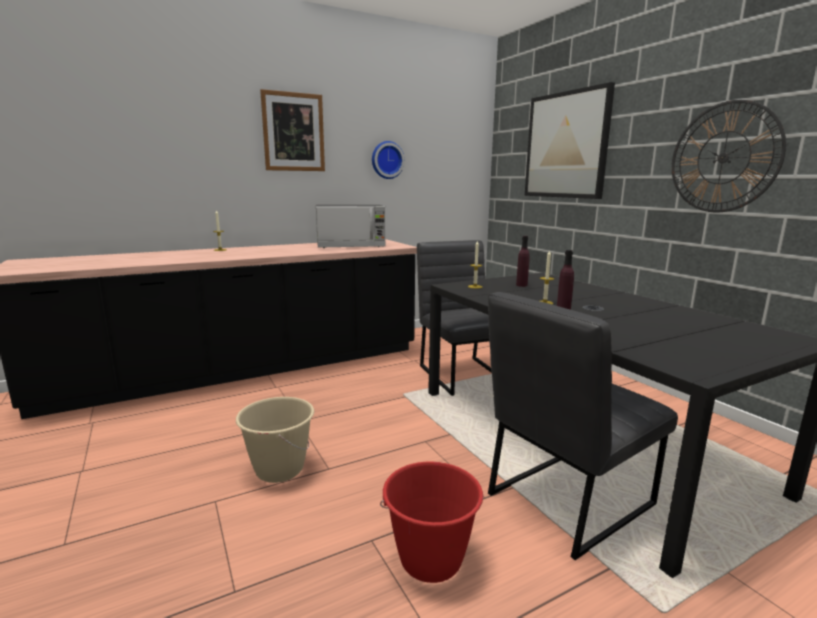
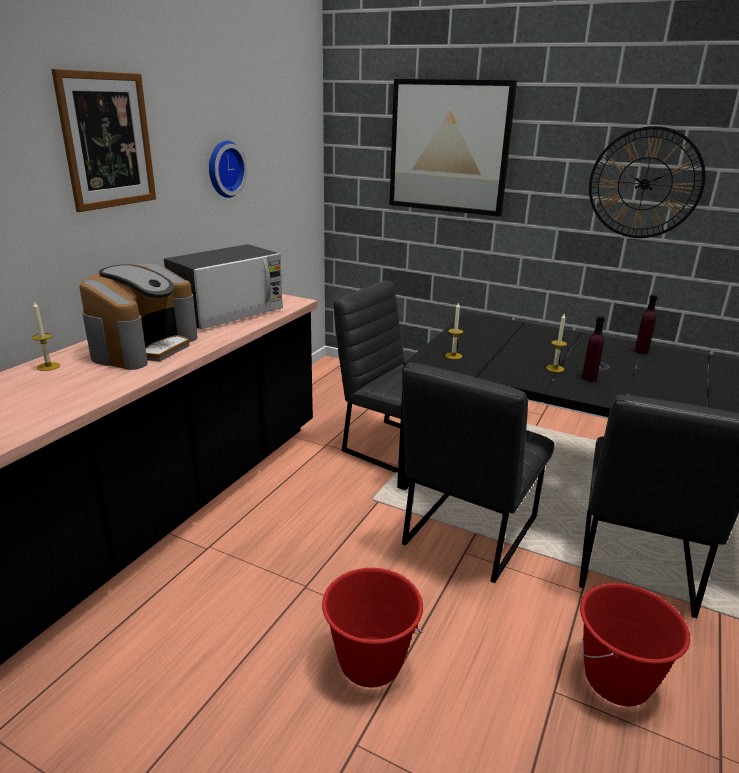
camera: 35 degrees left, 10 degrees up
beige bucket [236,397,314,483] -> red bucket [322,568,423,688]
purple bottle [516,236,530,287] -> purple bottle moved to [634,294,658,354]
none -> coffee machine [79,263,197,370]
none -> grey chair [402,363,554,583]

